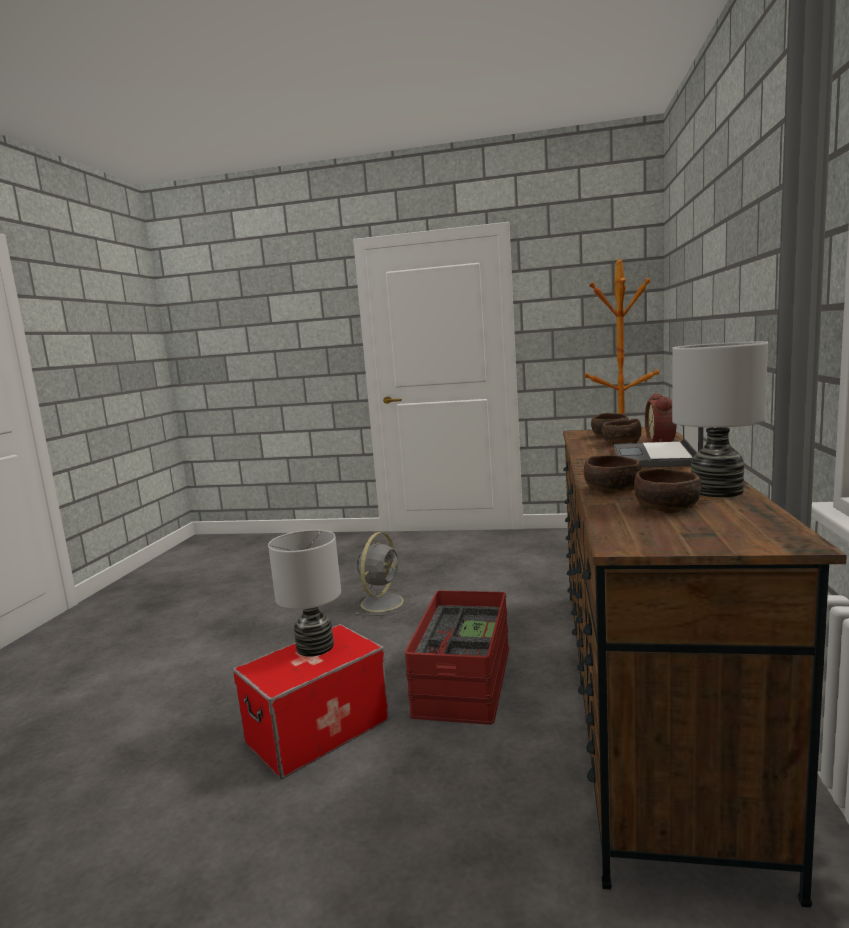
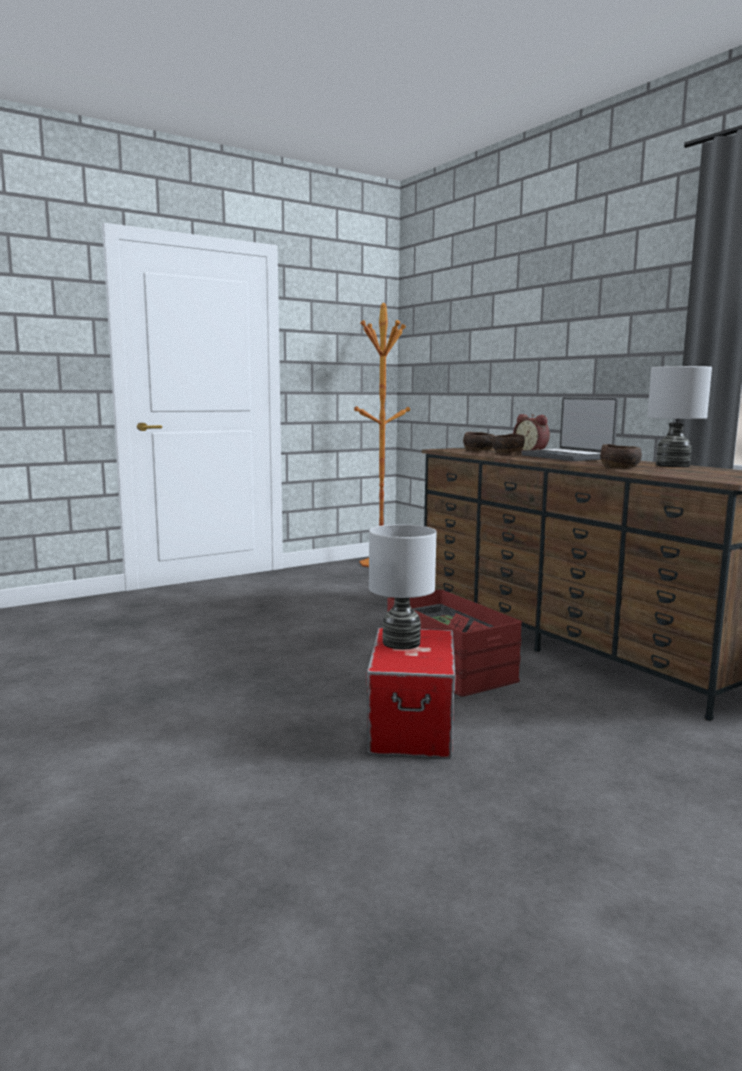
camera: 45 degrees left, 0 degrees up
grey fan [353,532,414,616] -> none
brown bowl [634,468,701,513] -> none

